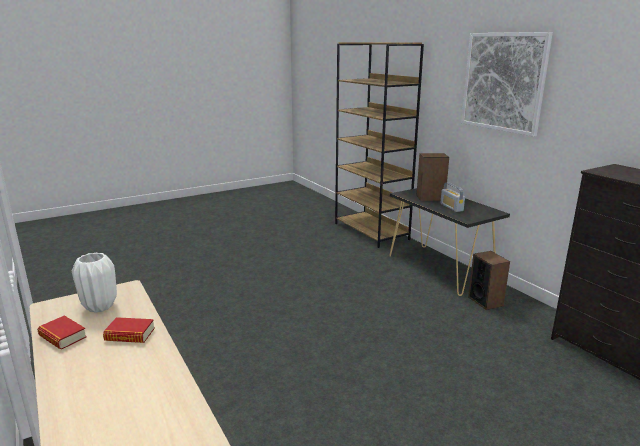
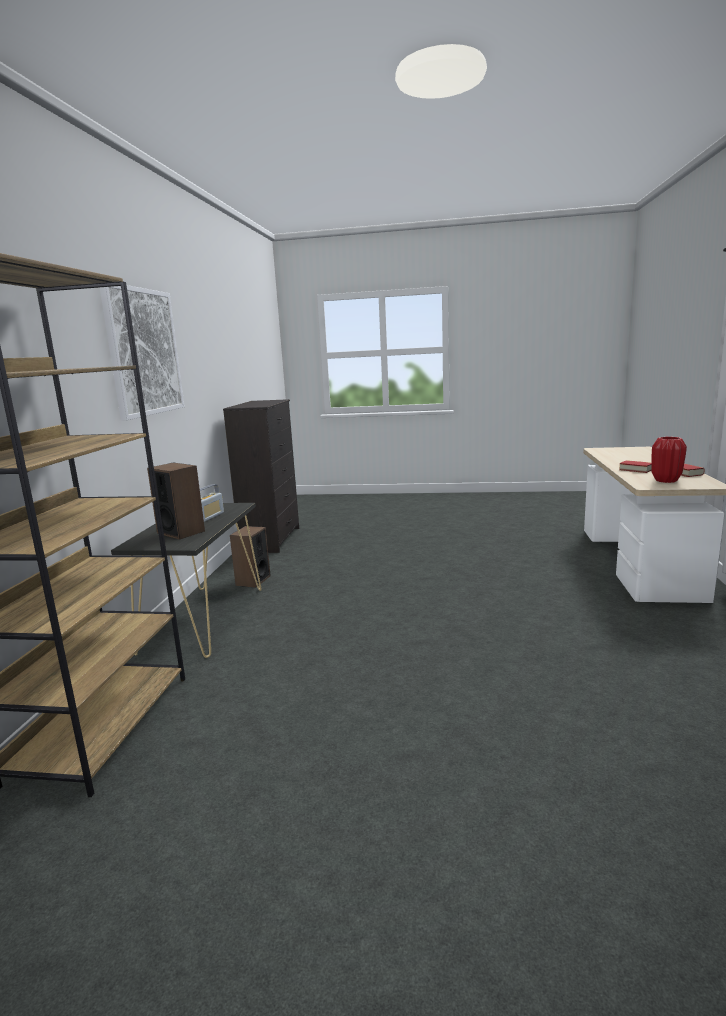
camera: 140 degrees left, 5 degrees down
white vase [72,253,117,313] -> red vase [651,437,687,483]

